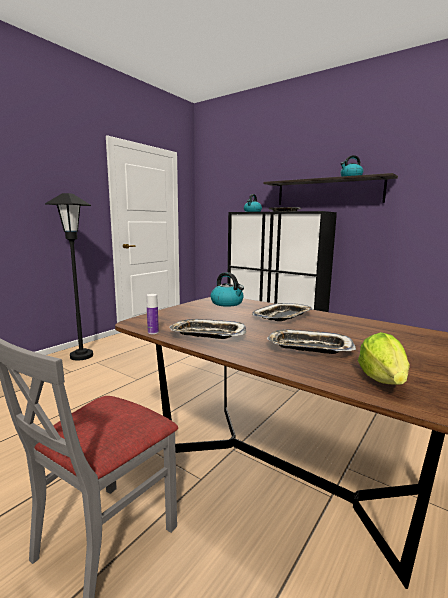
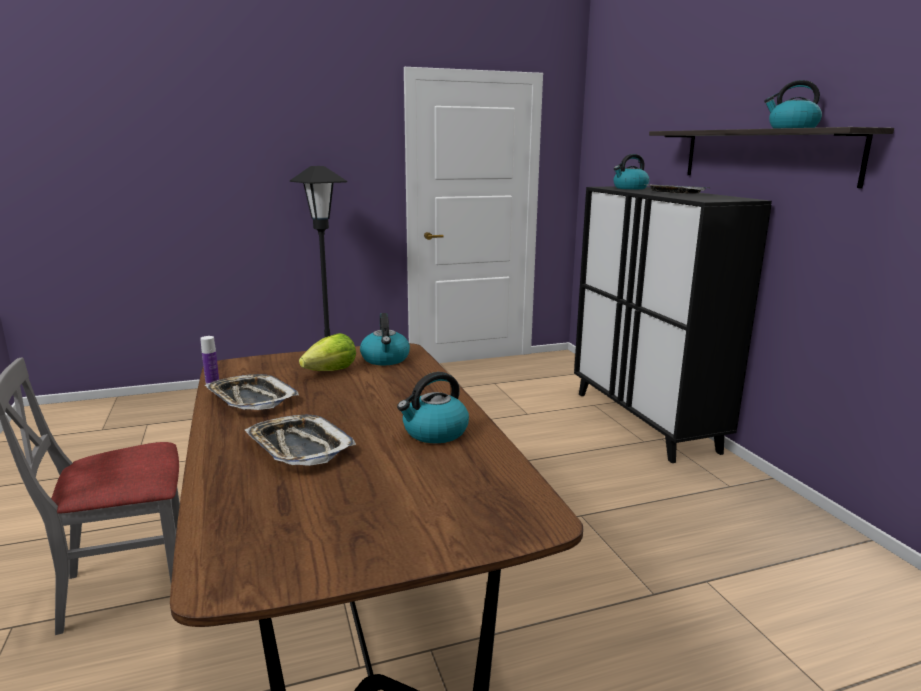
camera: 35 degrees right, 5 degrees up
tray [252,303,312,321] -> none
lettuce [358,332,410,385] -> lettuce moved to [299,333,356,371]
none -> kettle [397,372,469,443]

